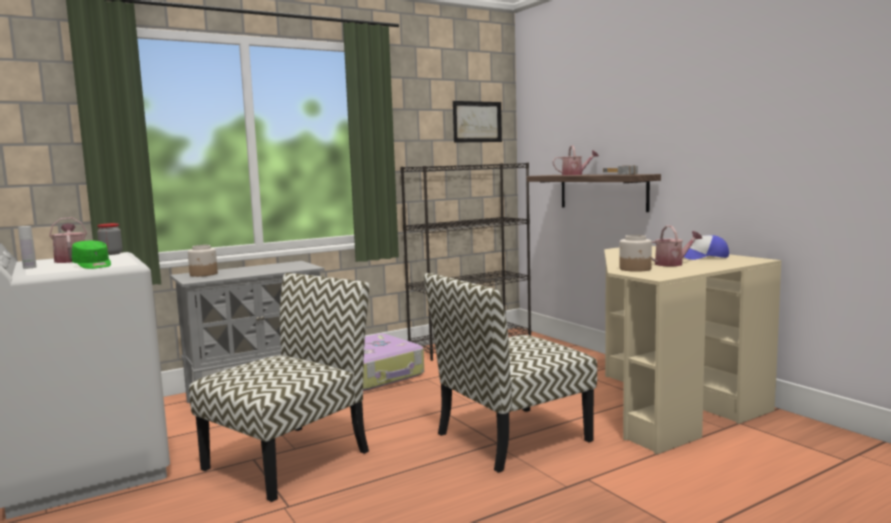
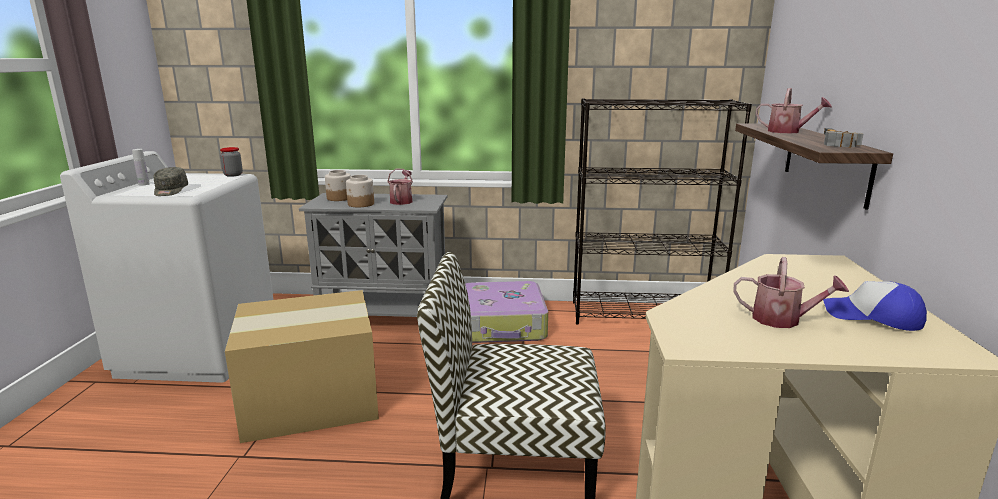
camera: 35 degrees right, 10 degrees up
watering can [49,217,87,263] -> watering can moved to [387,169,413,205]
green cap [72,241,111,269] -> grey cap [154,167,188,196]
chair [189,273,369,502] -> cardboard box [225,290,379,443]
picture [453,101,502,143] -> none
jar [619,235,652,272] -> jar moved to [346,175,374,207]

